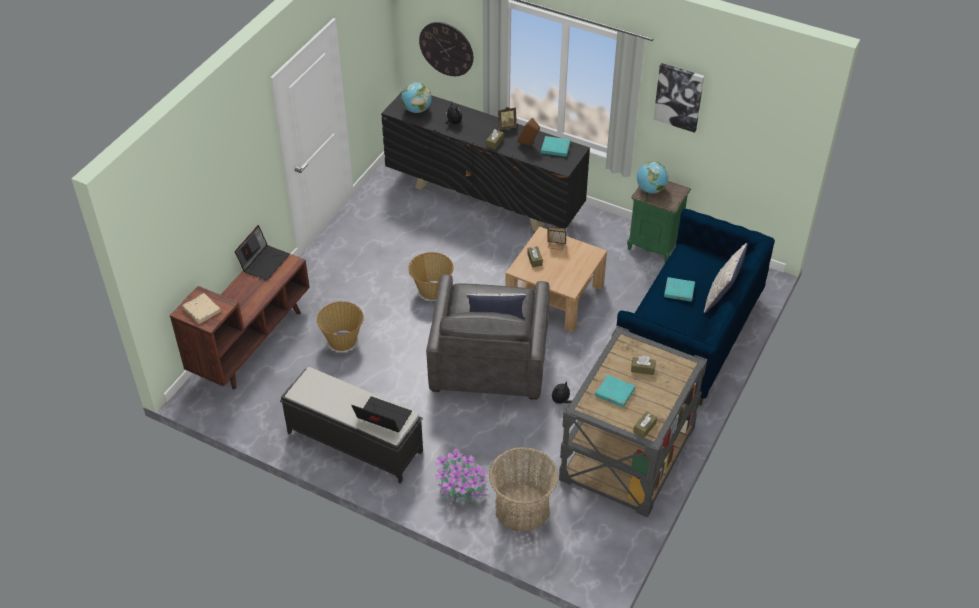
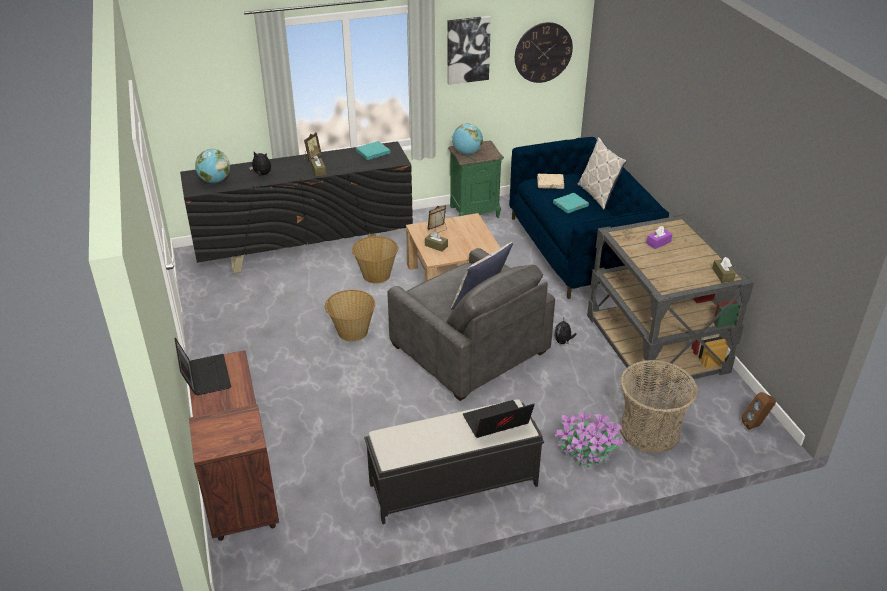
camera: 45 degrees left, 10 degrees down
beige book [182,293,221,324] -> beige book moved to [537,174,564,189]
basket [317,301,364,351] -> basket moved to [352,236,398,283]
wall clock [419,22,473,76] -> wall clock moved to [515,22,573,83]
brown speaker [517,118,540,146] -> brown speaker moved to [741,392,776,430]
turquoise book [595,375,635,407] -> none
brown tissue box [631,356,656,375] -> purple tissue box [646,226,673,249]

